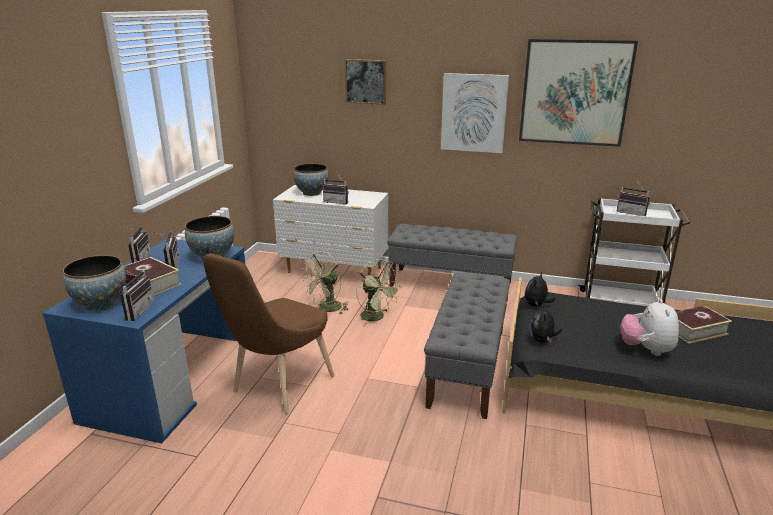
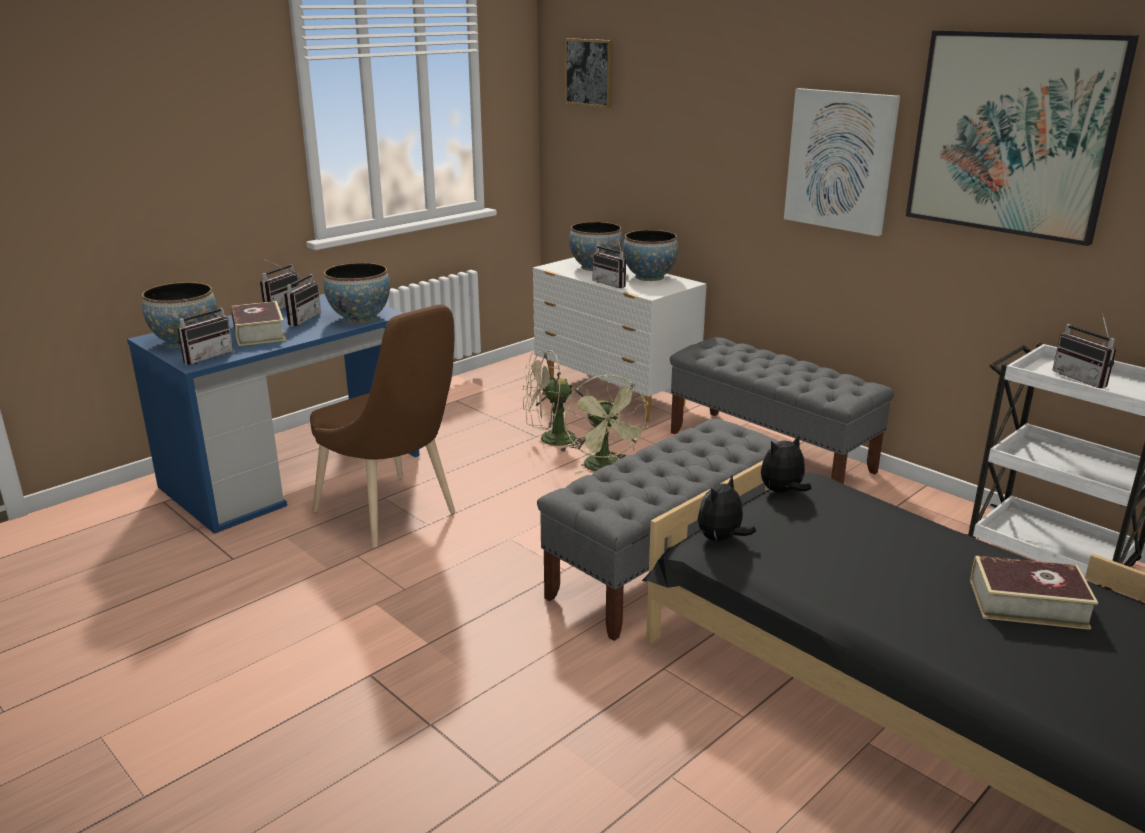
camera: 30 degrees right, 0 degrees up
brown chair [203,253,335,414] -> brown chair turned 105 degrees counterclockwise [310,305,455,548]
picture [344,59,386,105] -> picture moved to [565,38,613,108]
plush toy [620,299,679,356] -> none
none -> bowl [623,230,678,281]

